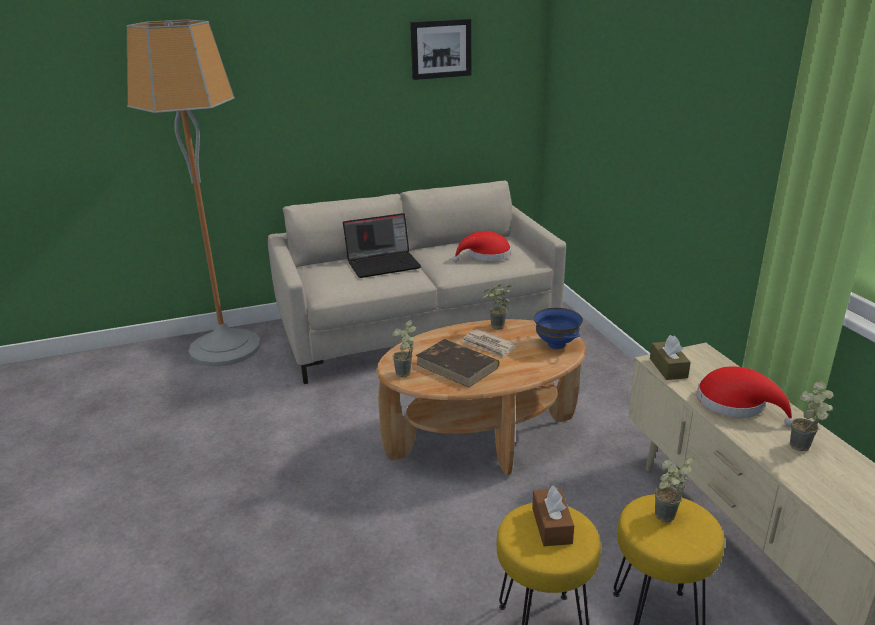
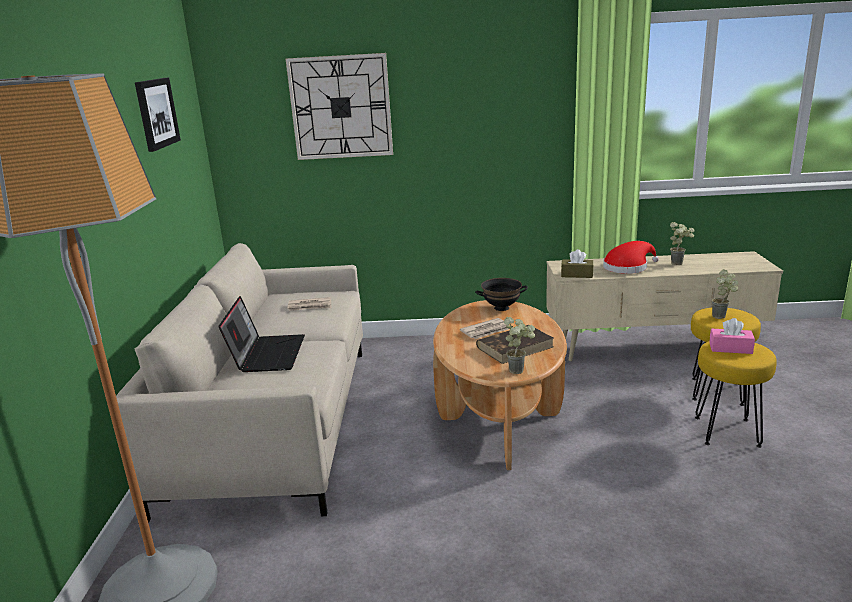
camera: 70 degrees left, 5 degrees down
red hat [452,231,511,262] -> newspaper [287,297,332,311]
potted plant [483,284,512,330] -> none
brown tissue box [532,485,574,546] -> pink tissue box [709,318,755,354]
blue bowl [534,308,583,349] -> black bowl [475,278,528,311]
none -> wall clock [286,53,393,160]

